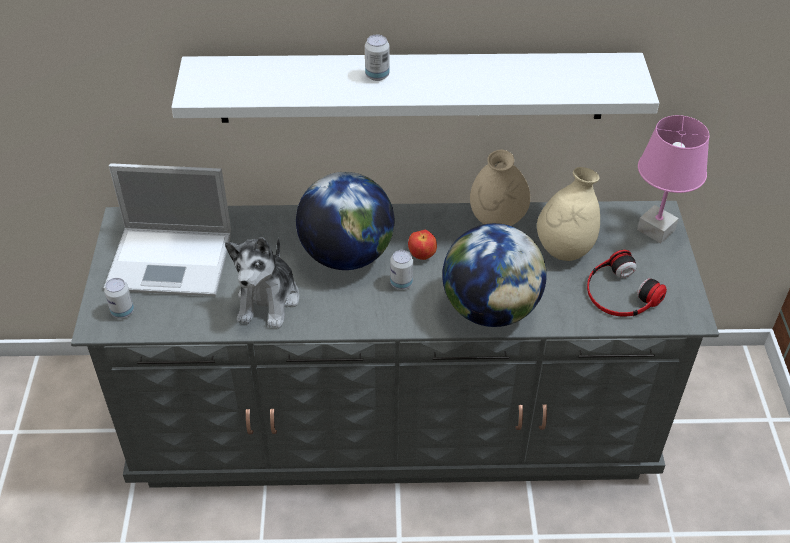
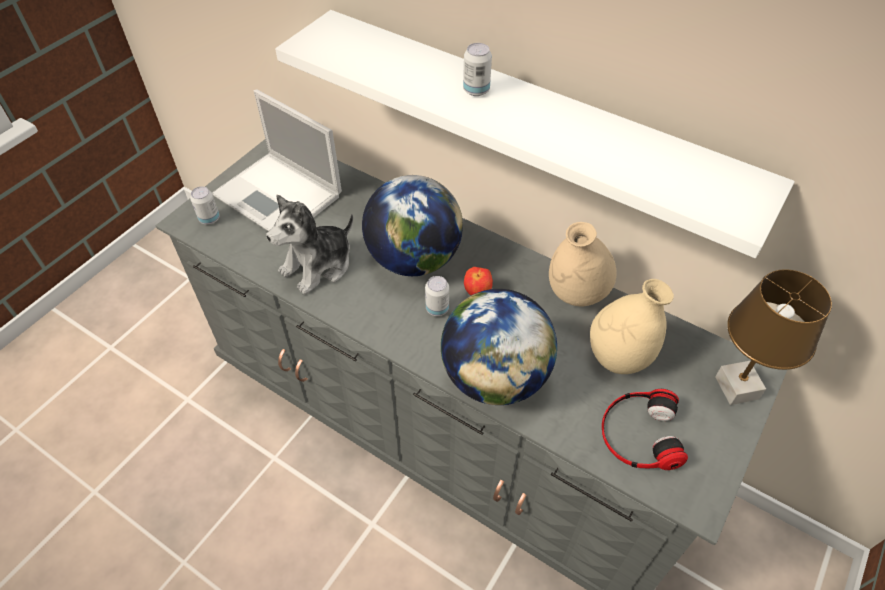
camera: 35 degrees right, 5 degrees up
pink table lamp [637,115,709,243] -> brown table lamp [715,269,832,405]

